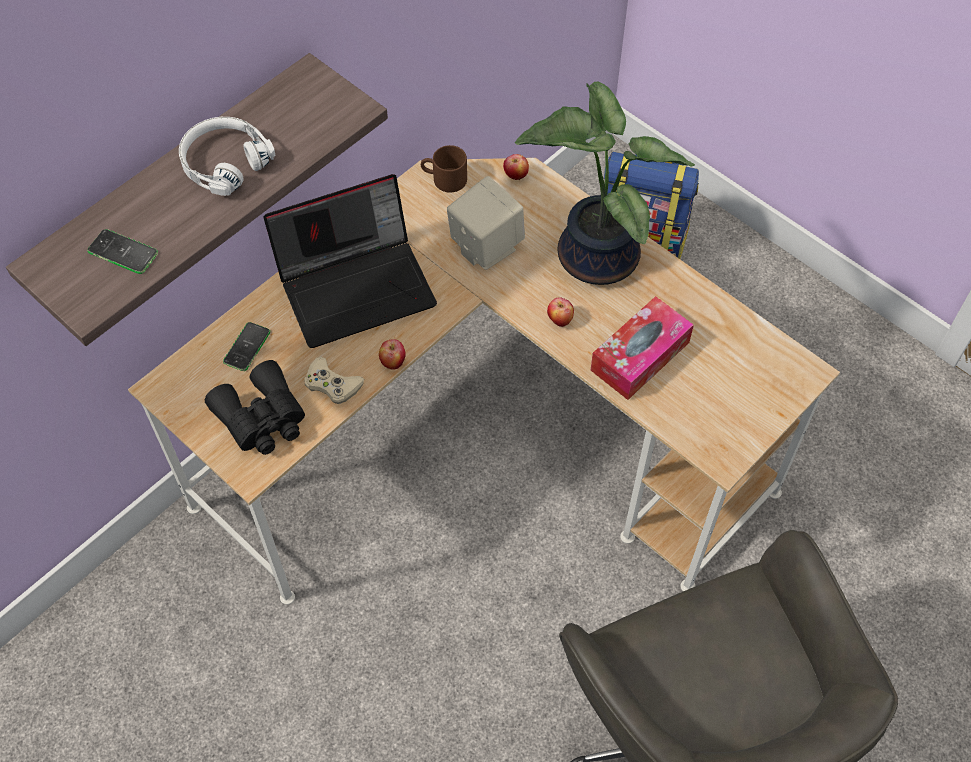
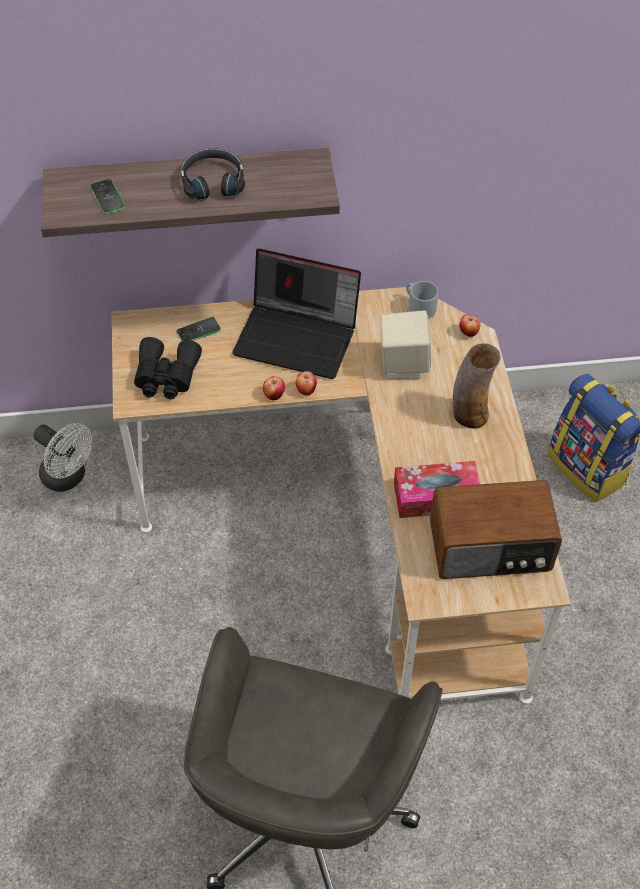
camera: 40 degrees right, 5 degrees down
white headphones [179,117,276,196] -> black headphones [181,148,245,199]
beige game controller [304,357,364,404] -> none
brown mug [421,145,467,193] -> grey mug [406,281,438,319]
potted plant [515,81,695,285] -> vase [453,343,501,429]
apple [547,297,574,327] -> apple moved to [296,371,317,395]
none -> white fan [33,423,93,492]
none -> radio [430,480,562,579]

